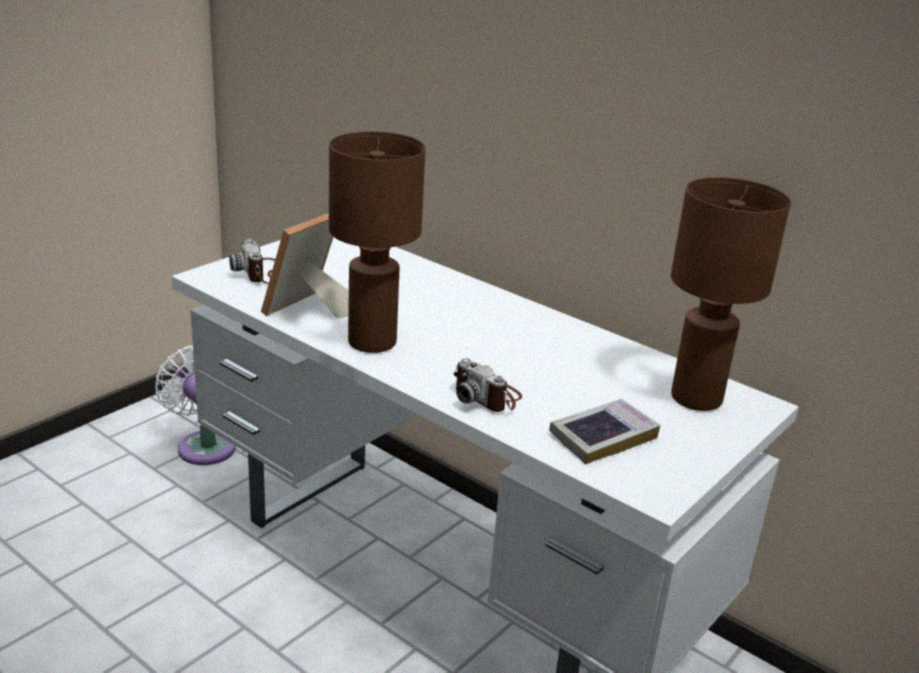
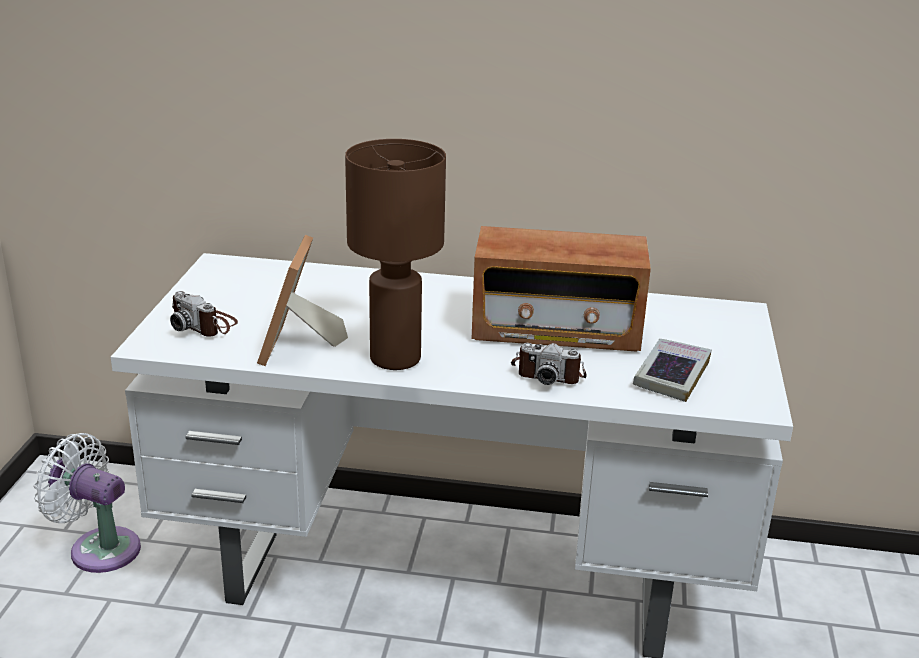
camera: 30 degrees left, 0 degrees up
brown table lamp [671,177,791,411] -> none
none -> radio [472,226,651,352]

